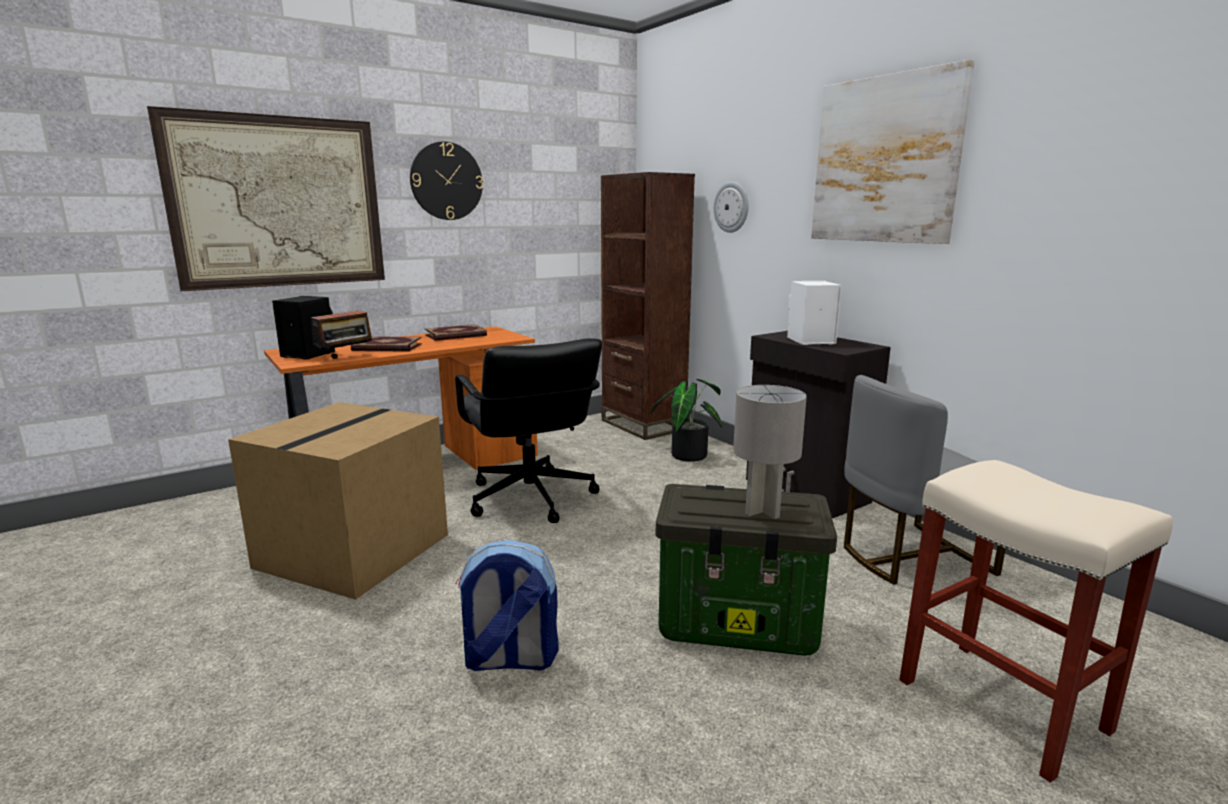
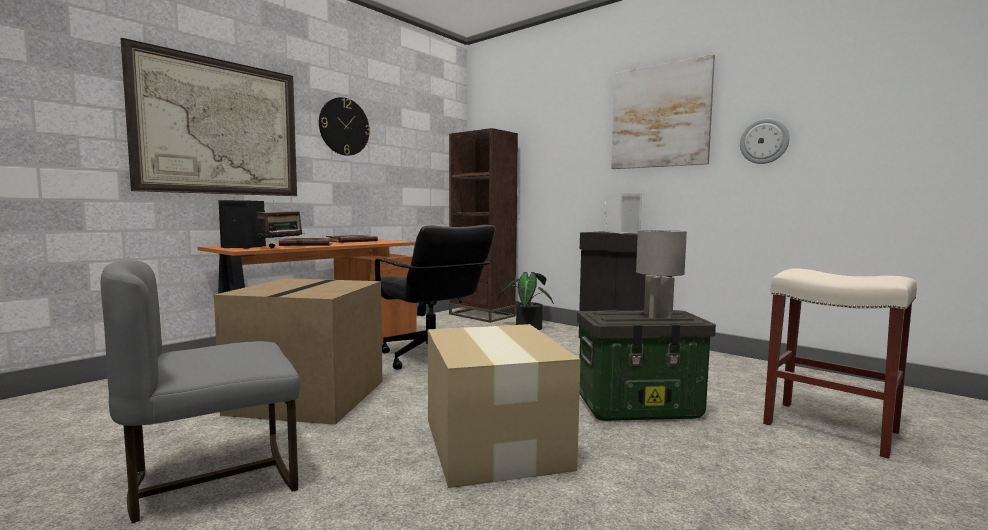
camera: 15 degrees left, 10 degrees down
backpack [455,540,559,671] -> cardboard box [428,324,581,488]
wall clock [714,182,749,233] -> wall clock moved to [740,118,790,164]
grey chair [844,375,1006,585] -> grey chair moved to [101,260,300,523]

